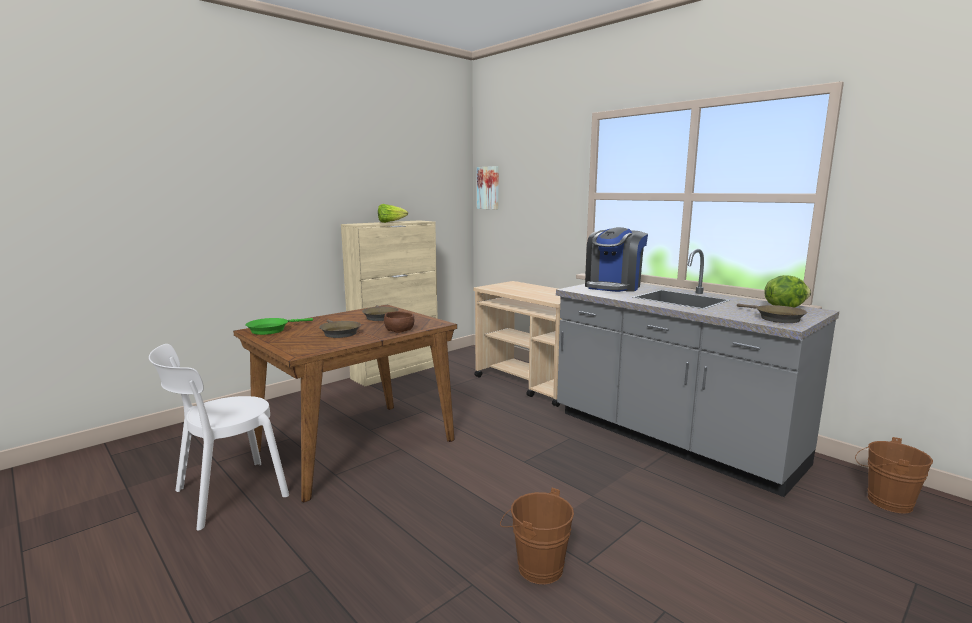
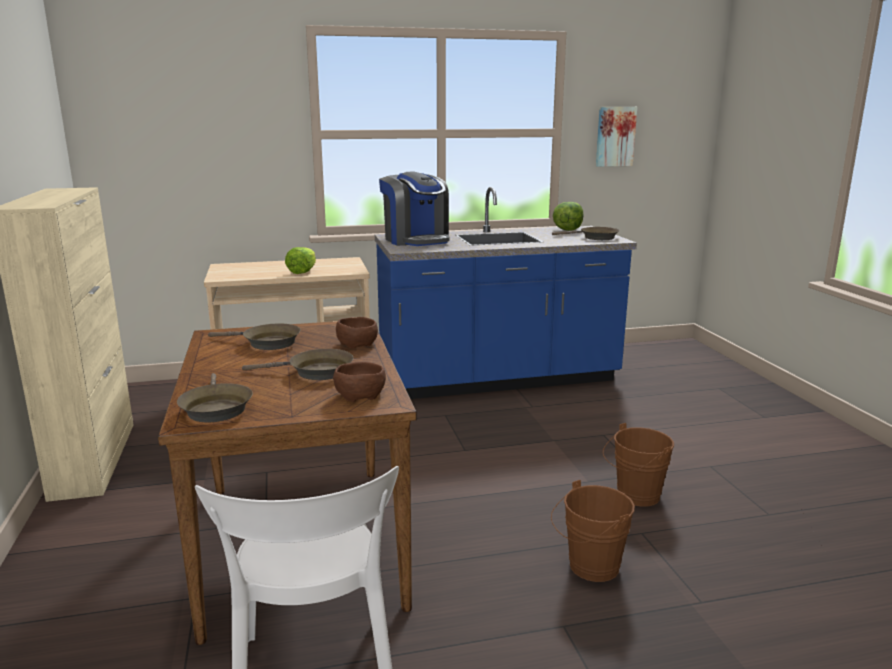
camera: 60 degrees left, 5 degrees up
green frying pan [245,318,313,335] -> brown frying pan [177,373,253,422]
lettuce [378,204,408,223] -> lettuce moved to [285,247,316,274]
picture [477,166,499,209] -> picture moved to [596,107,637,167]
grey counter [556,249,839,497] -> blue counter [375,187,637,399]
brown bucket [855,437,933,514] -> brown bucket moved to [551,480,635,582]
none -> brown bowl [333,362,386,402]

